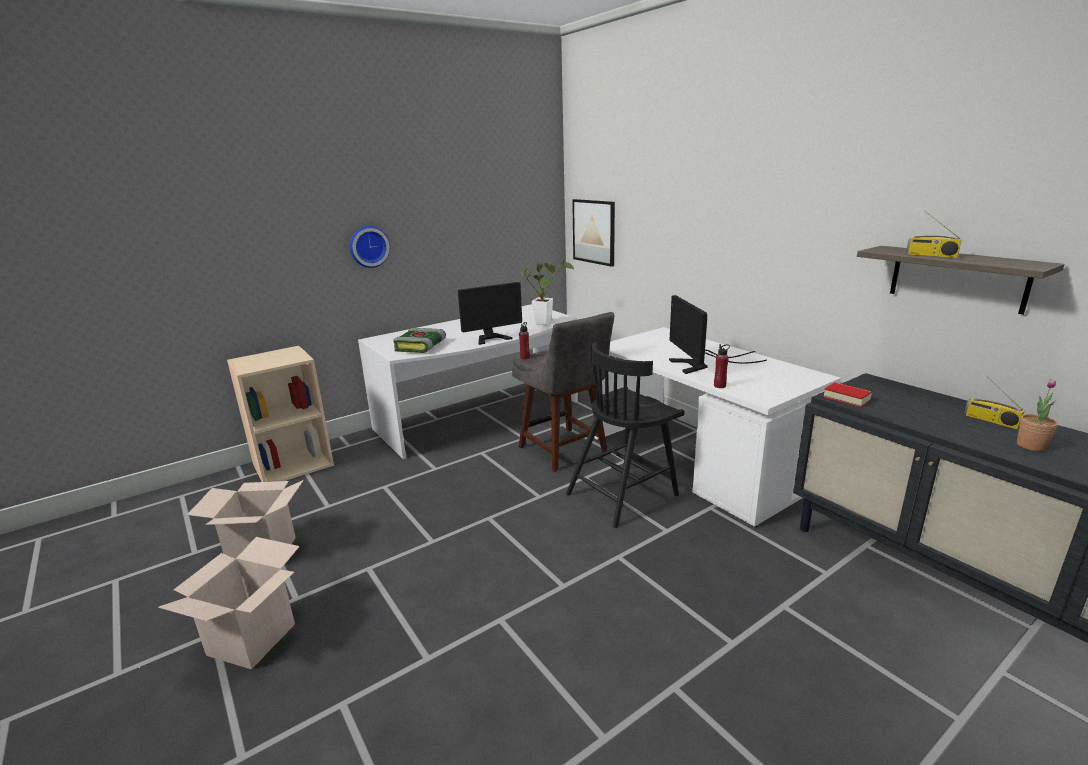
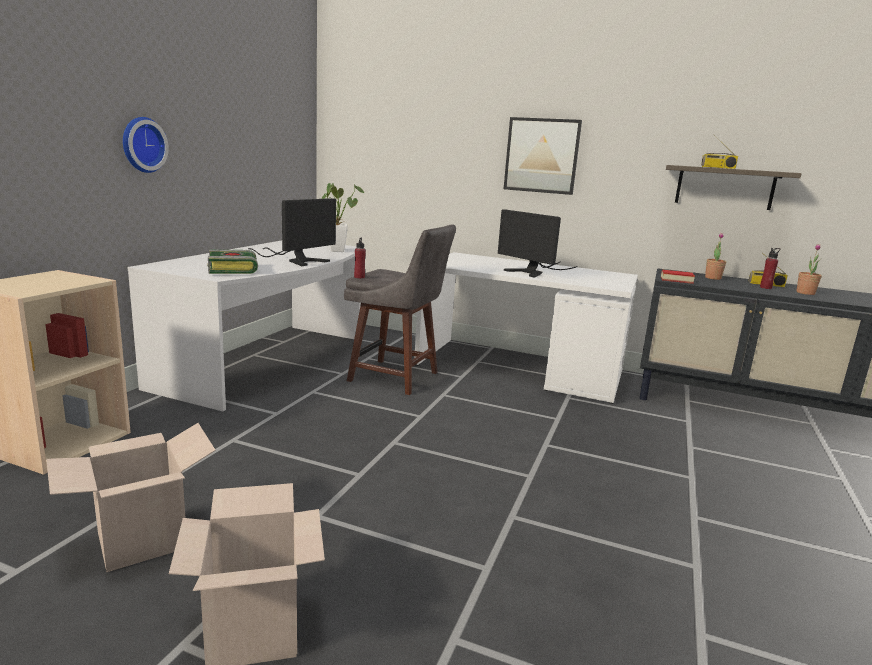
camera: 35 degrees left, 5 degrees down
black chair [566,342,685,528] -> none
picture [572,199,615,267] -> picture moved to [504,117,582,195]
red bottle [714,344,730,388] -> red bottle moved to [760,248,780,289]
none -> potted plant [705,233,726,280]

